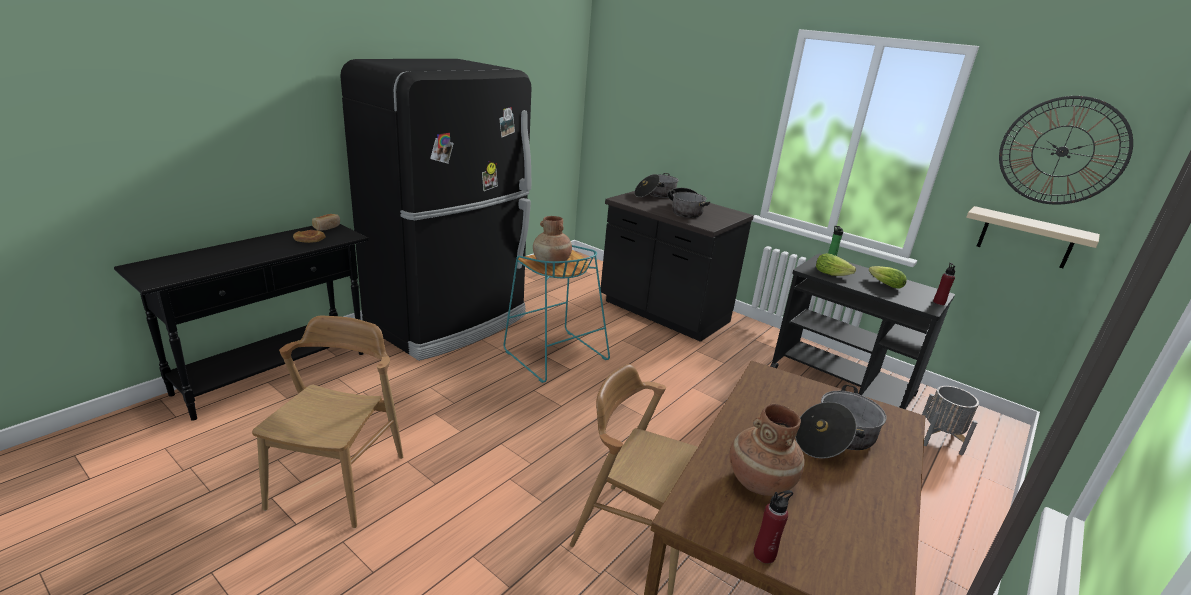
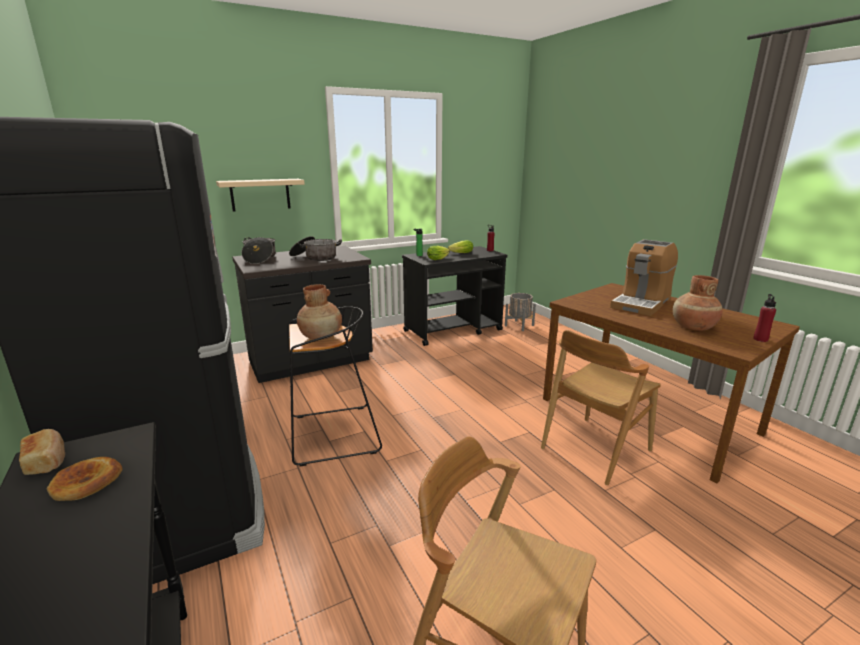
camera: 65 degrees left, 5 degrees down
turquoise stool [503,245,610,383] -> black stool [289,307,382,466]
cooking pot [795,385,887,459] -> coffee machine [610,239,678,316]
beige shelf [966,206,1100,268] -> beige shelf moved to [216,179,305,212]
wall clock [999,96,1133,204] -> none

